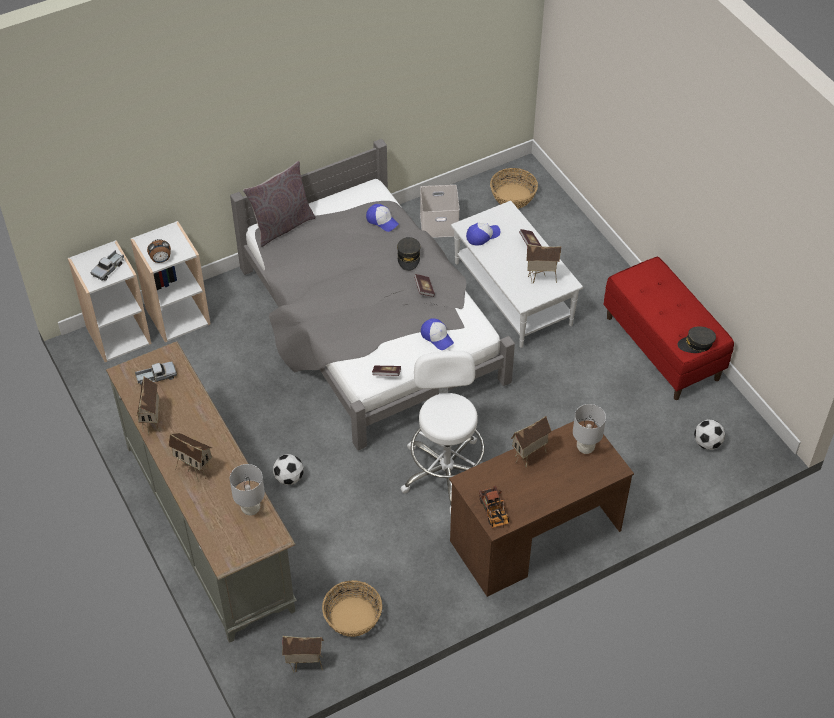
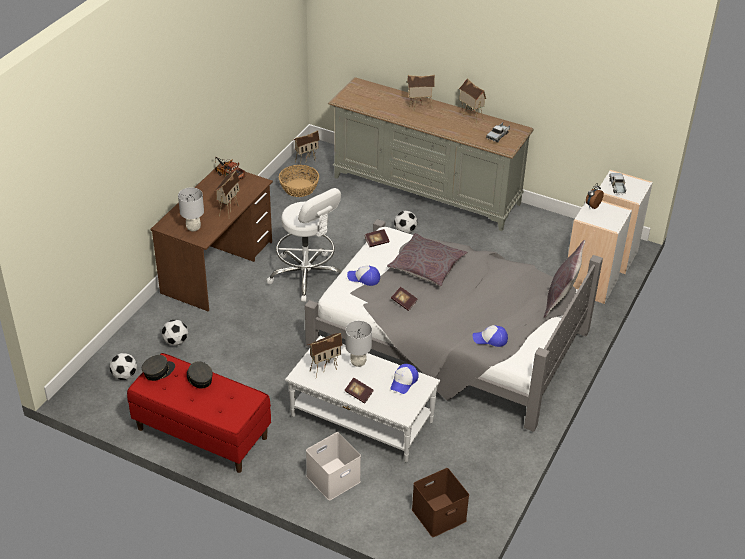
camera: 145 degrees right, 10 degrees down
grey table lamp [230,464,265,516] -> grey table lamp moved to [346,321,372,367]
grey cap [397,237,420,271] -> grey cap moved to [187,361,213,389]
white storage box [420,185,460,238] -> white storage box moved to [306,432,361,500]
basket [490,168,538,209] -> brown storage box [412,468,469,537]
none -> football [162,319,188,346]
none -> grey pillow [387,233,468,287]

